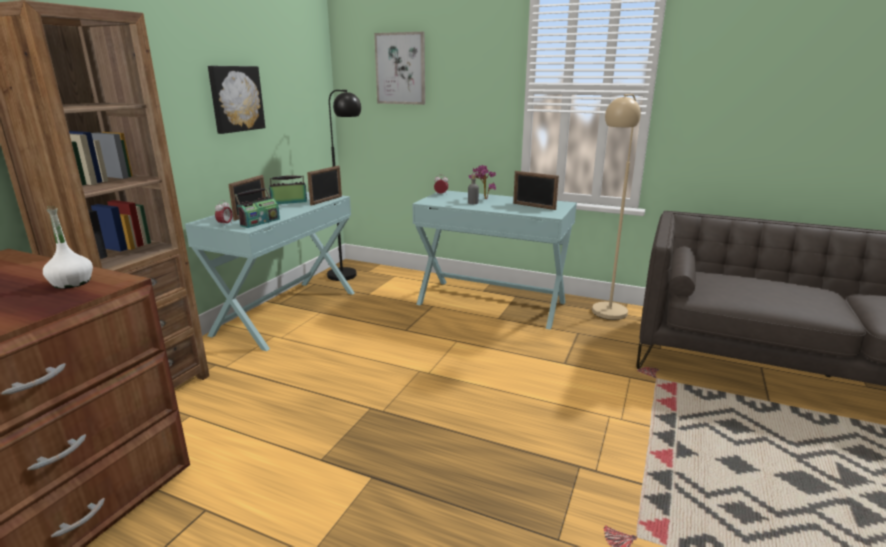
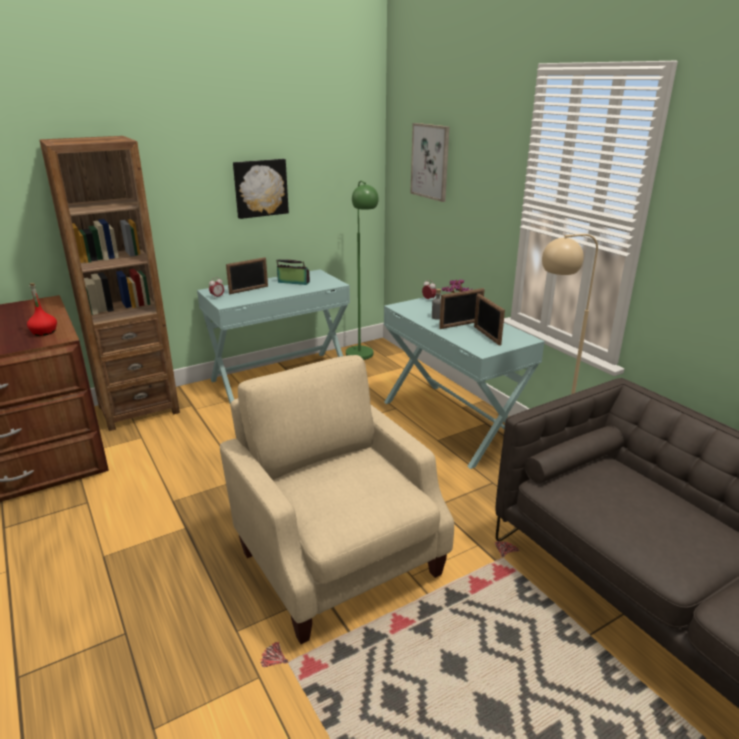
camera: 35 degrees right, 5 degrees up
white bottle [43,206,93,289] -> red bottle [27,283,57,336]
radio [235,188,280,228] -> none
picture frame [307,166,342,205] -> picture frame moved to [439,288,485,329]
black floor lamp [327,90,361,281] -> green floor lamp [346,180,379,360]
none -> beige armchair [220,355,454,644]

